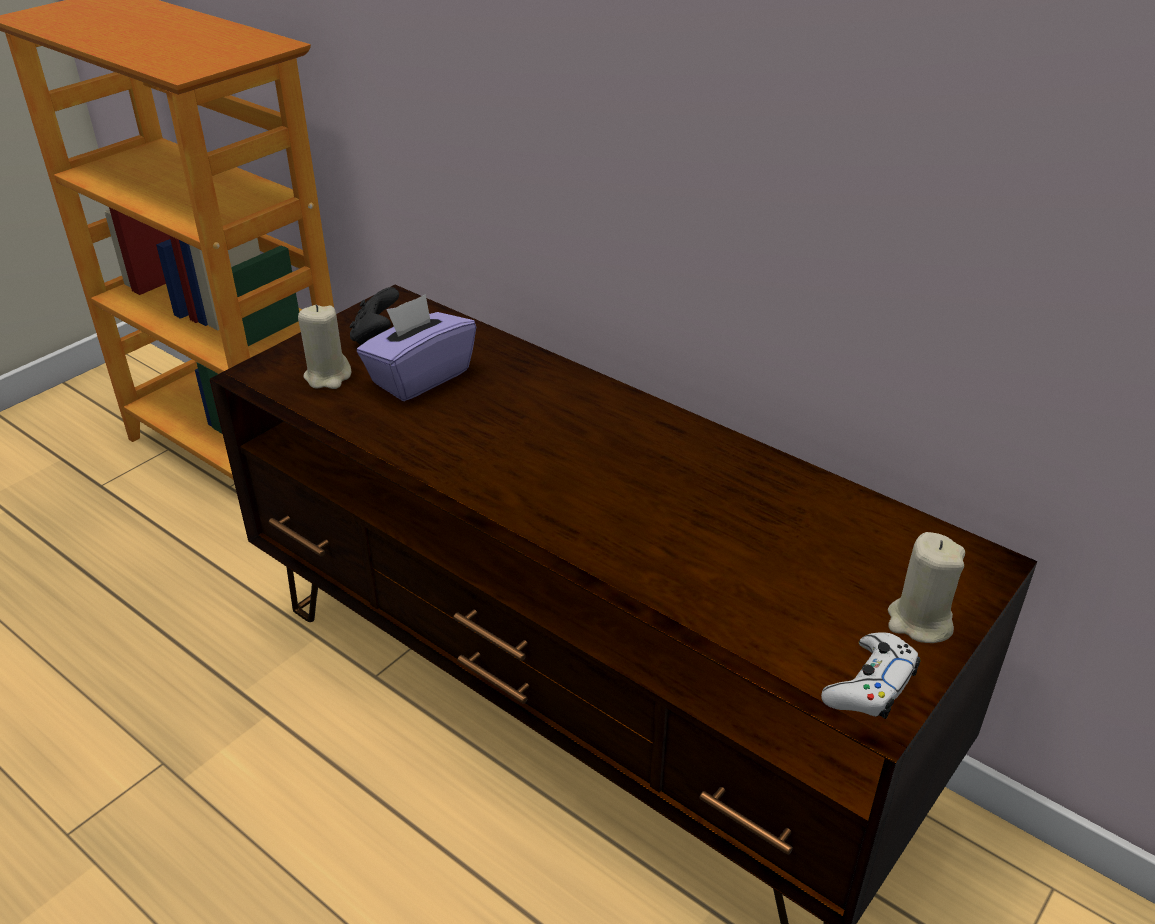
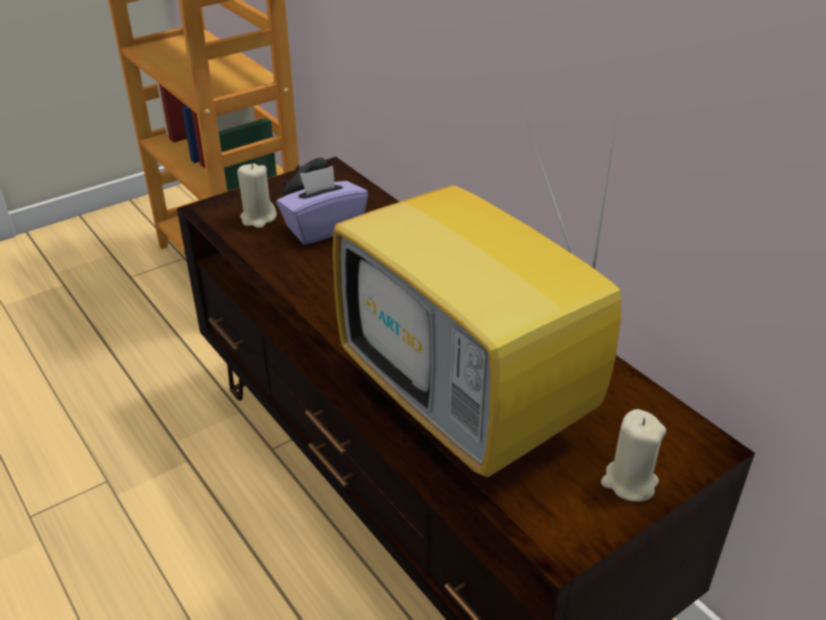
camera: 15 degrees right, 0 degrees up
white game controller [821,632,920,719] -> none
none -> television [333,103,621,477]

